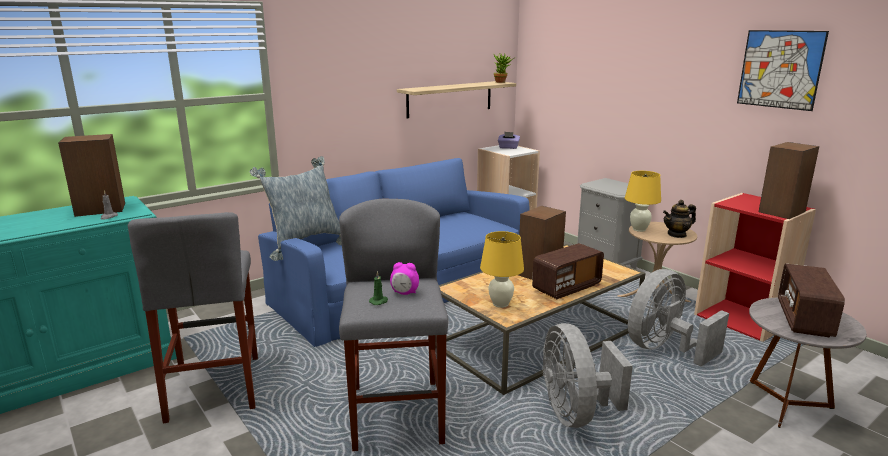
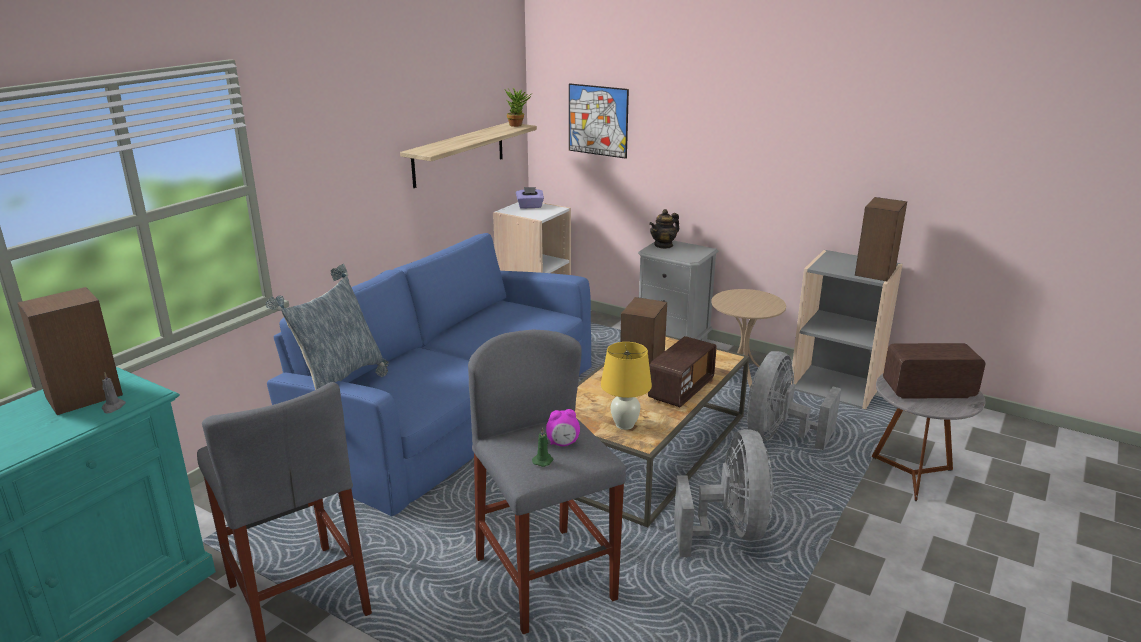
camera: 20 degrees left, 5 degrees up
grey fan [542,323,633,428] -> grey fan turned 150 degrees counterclockwise [674,429,774,557]
yellow table lamp [625,171,661,232] -> none
teapot [663,200,696,238] -> teapot moved to [649,209,679,249]
red bookcase [694,193,816,342] -> grey bookcase [791,250,903,409]
picture [737,30,829,111] -> picture moved to [569,83,629,159]
radio [778,263,845,337] -> radio turned 90 degrees clockwise [883,343,985,399]

